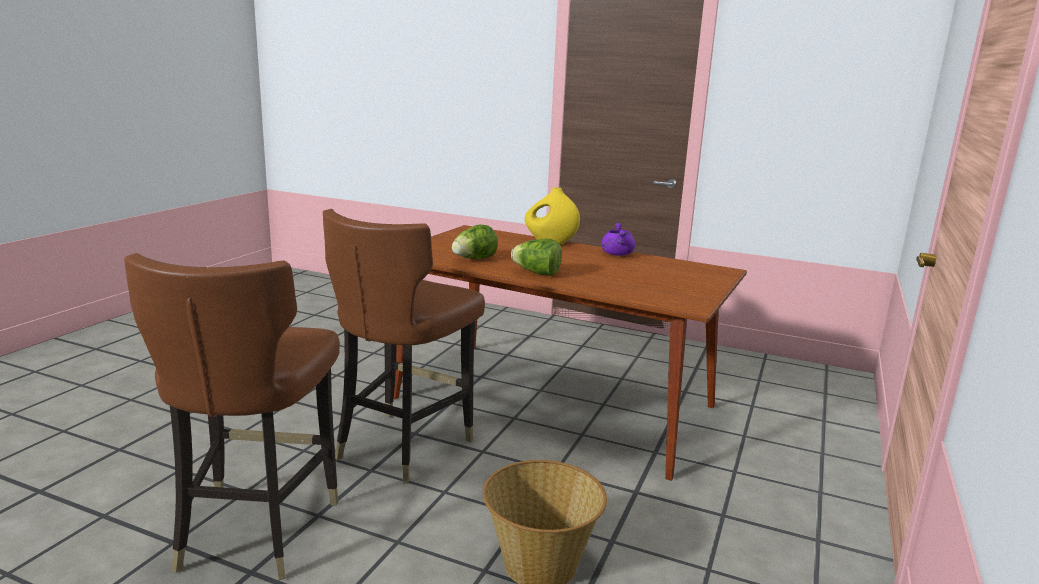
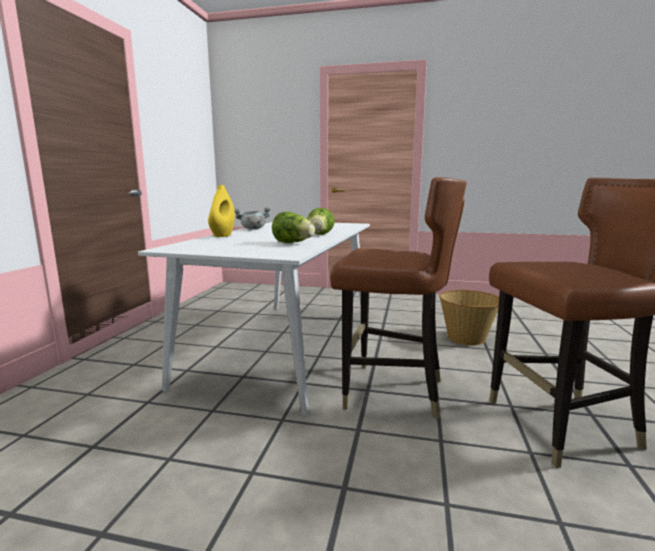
camera: 100 degrees left, 5 degrees down
brown dining table [394,225,747,481] -> white dining table [138,222,370,415]
purple cooking pot [601,223,636,256] -> grey cooking pot [234,207,270,229]

